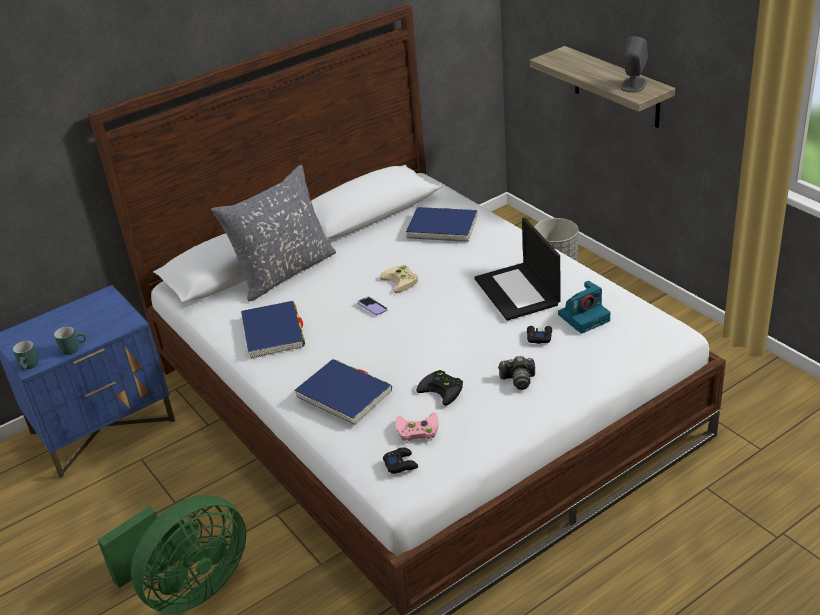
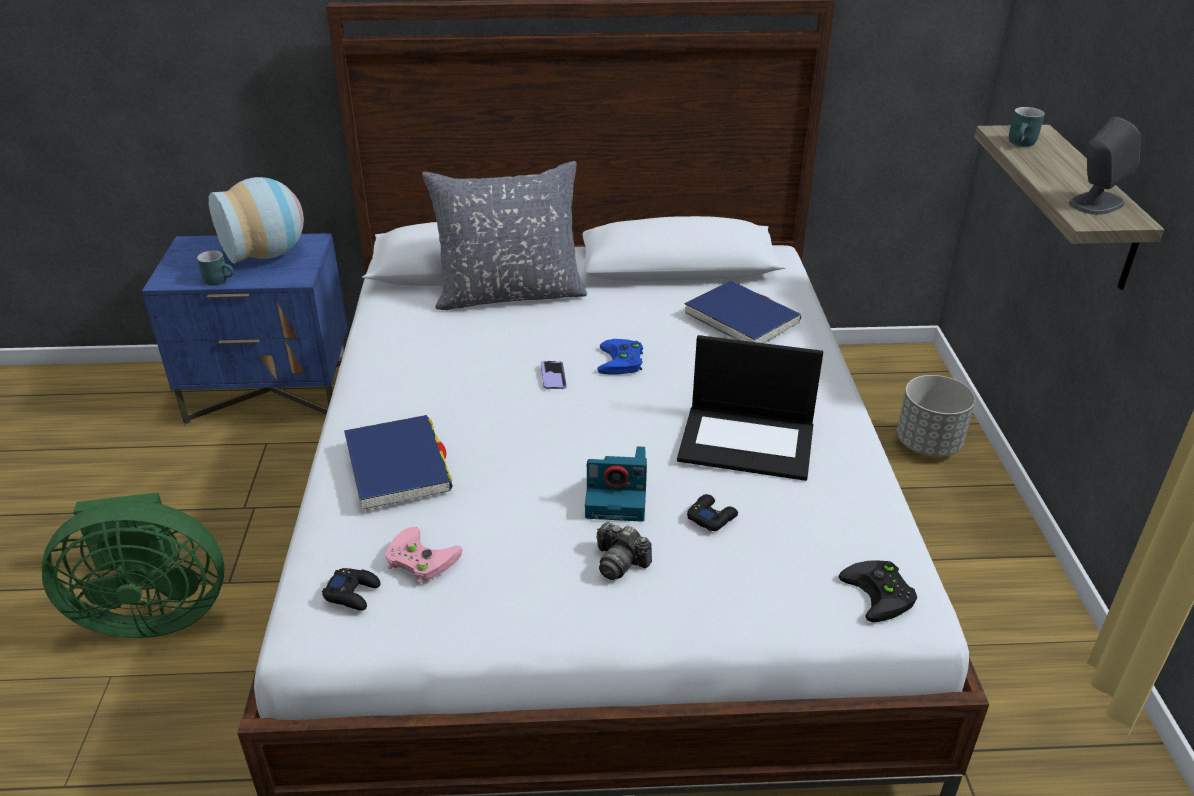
camera: 30 degrees right, 0 degrees up
turquoise mug [13,341,39,370] -> turquoise mug moved to [1009,107,1045,147]
blue book [241,301,305,359] -> none
beige game controller [380,265,419,293] -> blue game controller [597,339,643,375]
black game controller [416,370,463,406] -> black game controller moved to [839,560,917,622]
laptop [474,217,560,321] -> laptop turned 90 degrees counterclockwise [677,335,823,481]
camera [558,281,610,334] -> camera moved to [585,446,647,522]
none -> vase [208,177,304,264]

